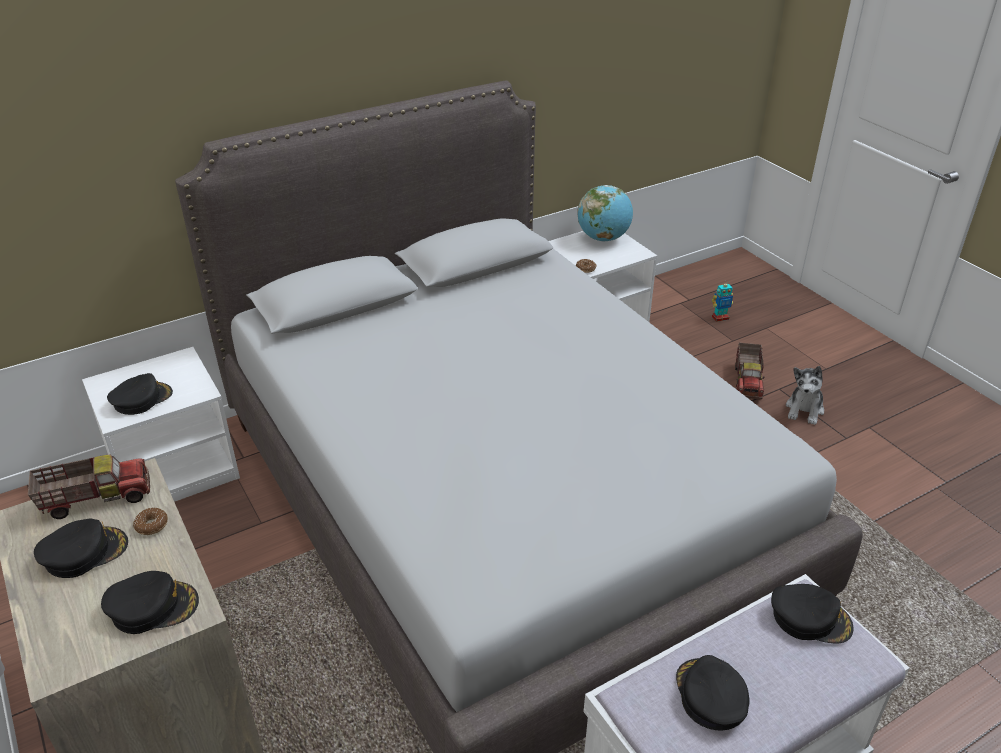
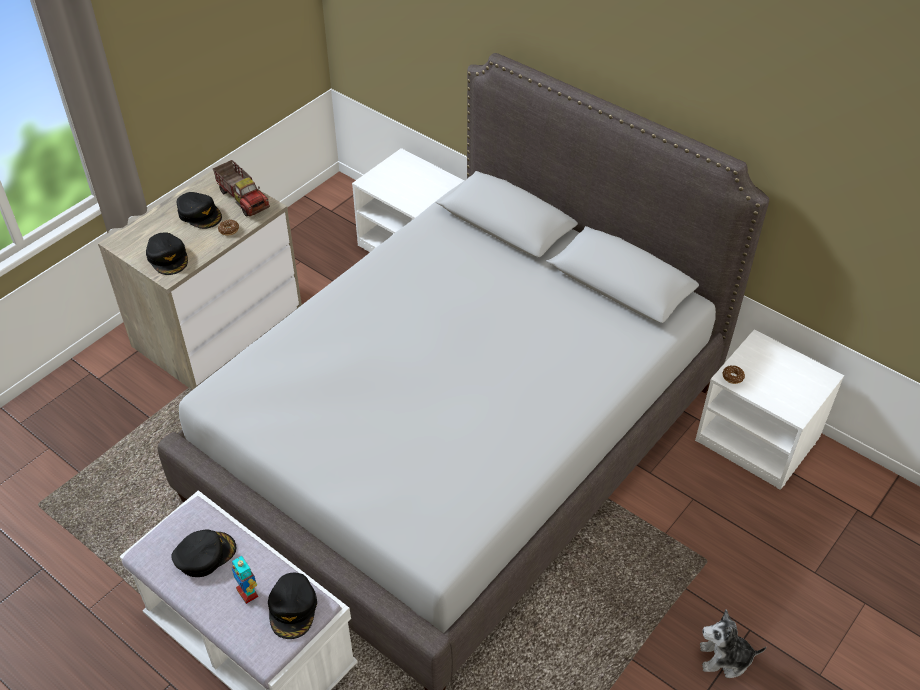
camera: 70 degrees right, 10 degrees up
black cap [107,373,173,415] -> none
globe [577,185,633,241] -> none
toy robot [712,280,733,322] -> toy robot moved to [232,556,258,604]
toy truck [735,343,764,399] -> none

